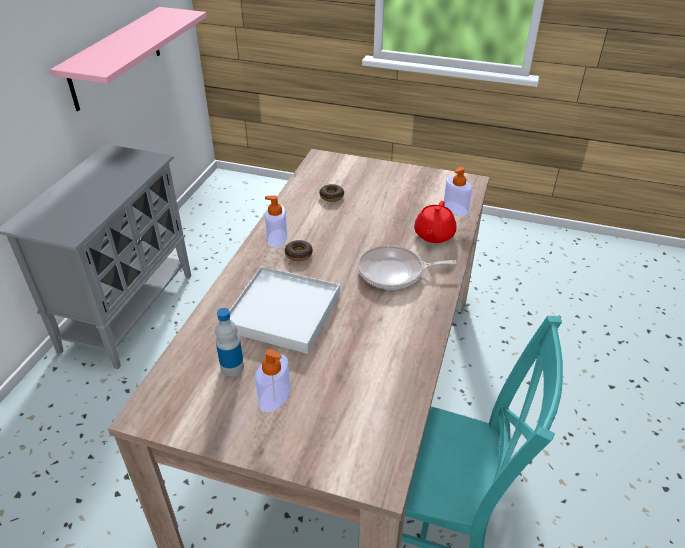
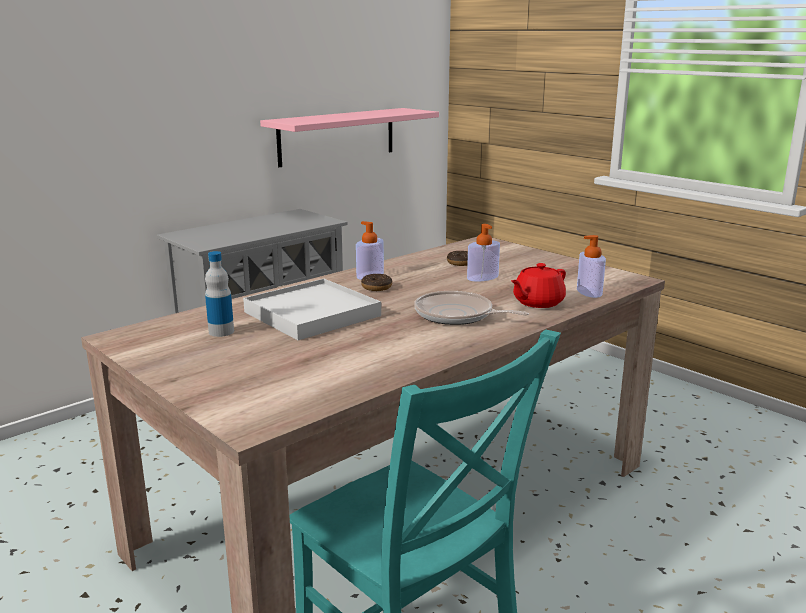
camera: 30 degrees right, 20 degrees down
soap dispenser [255,349,290,412] -> soap dispenser moved to [467,224,500,282]

